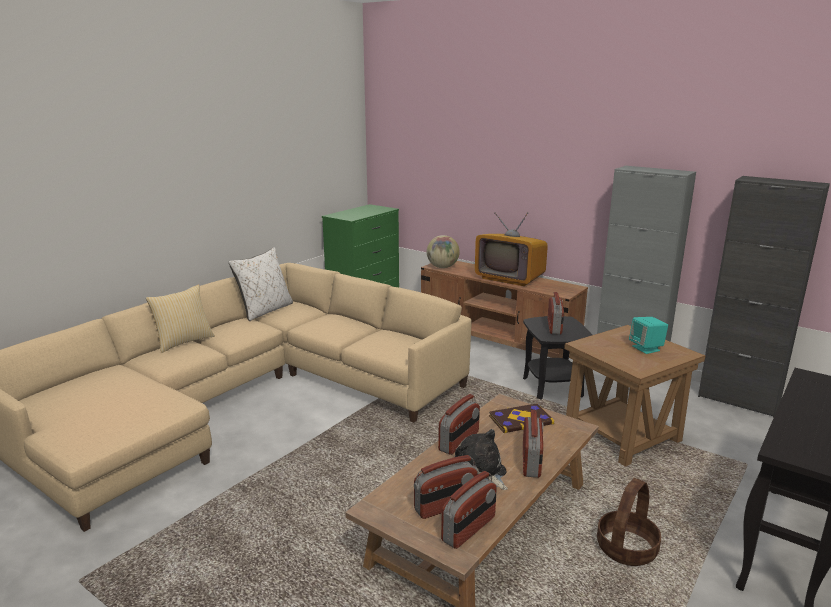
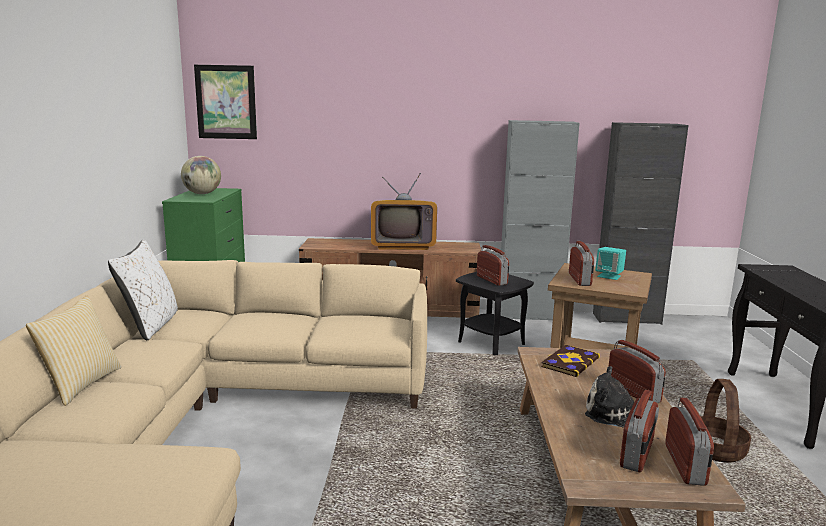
camera: 35 degrees left, 5 degrees down
globe [427,235,460,268] -> globe moved to [181,156,221,194]
radio [438,394,480,455] -> radio moved to [569,241,594,286]
none -> picture [194,65,257,139]

